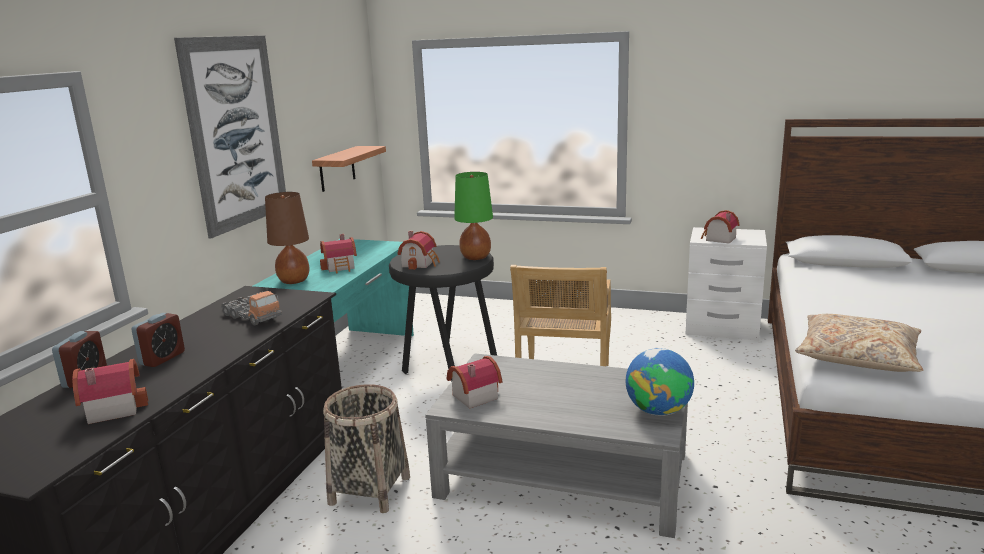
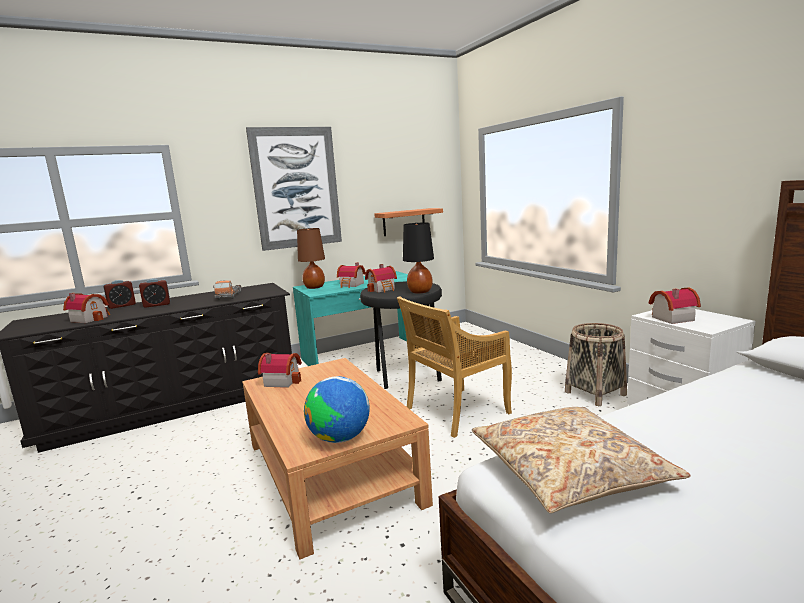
camera: 45 degrees right, 5 degrees down
basket [323,384,410,513] -> basket moved to [565,323,627,406]
grey coffee table [425,353,688,538] -> brown coffee table [242,358,433,559]
green table lamp [454,172,493,260] -> black table lamp [403,223,434,293]

